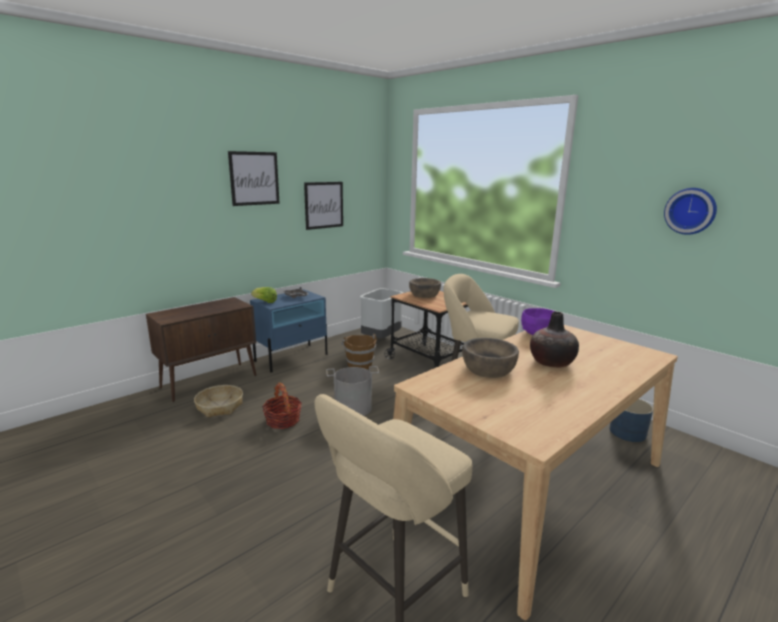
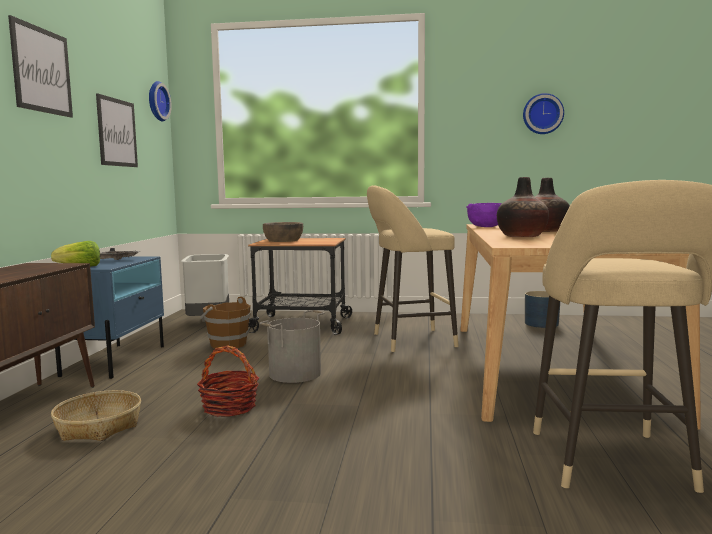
camera: 40 degrees left, 10 degrees down
brown bowl [462,338,519,378] -> vase [497,177,549,237]
none -> wall clock [149,81,172,122]

